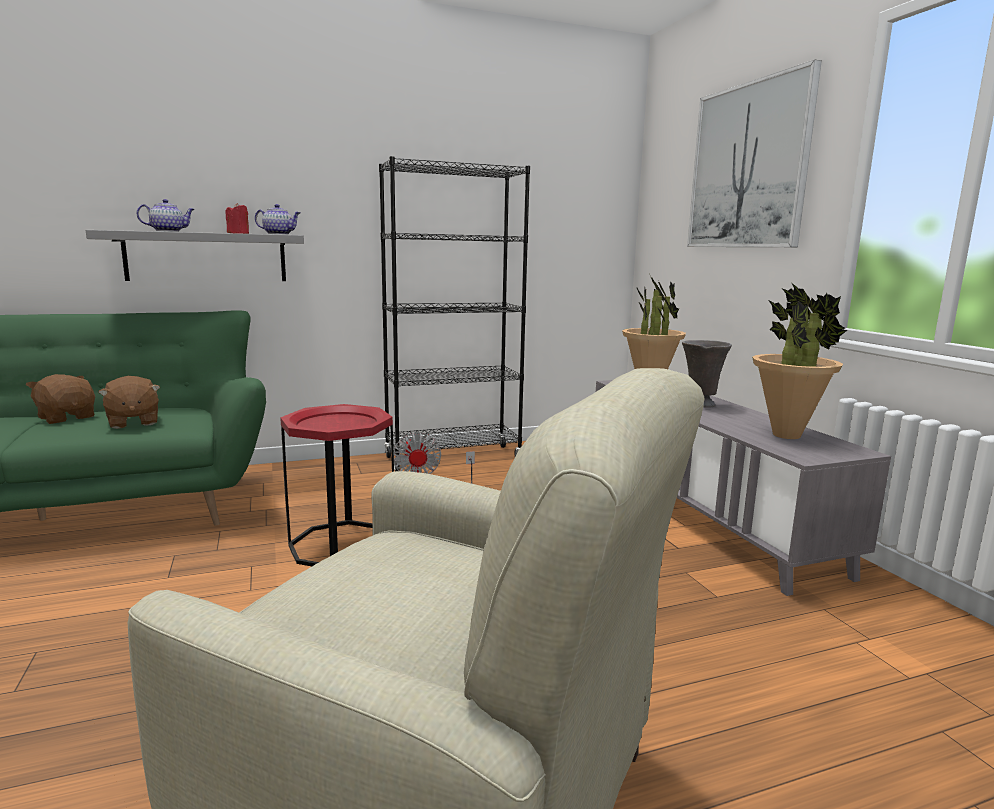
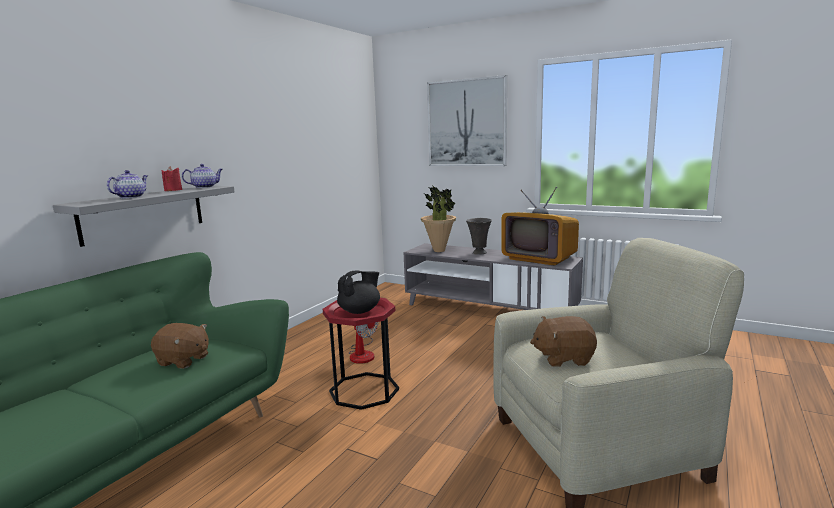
camera: 40 degrees left, 0 degrees up
brown plush toy [26,374,95,424] -> brown plush toy moved to [530,316,597,367]
black bookcase [379,156,530,471] -> none
potted plant [752,283,847,439] -> television [501,187,579,266]
none -> black teapot [337,271,380,314]

